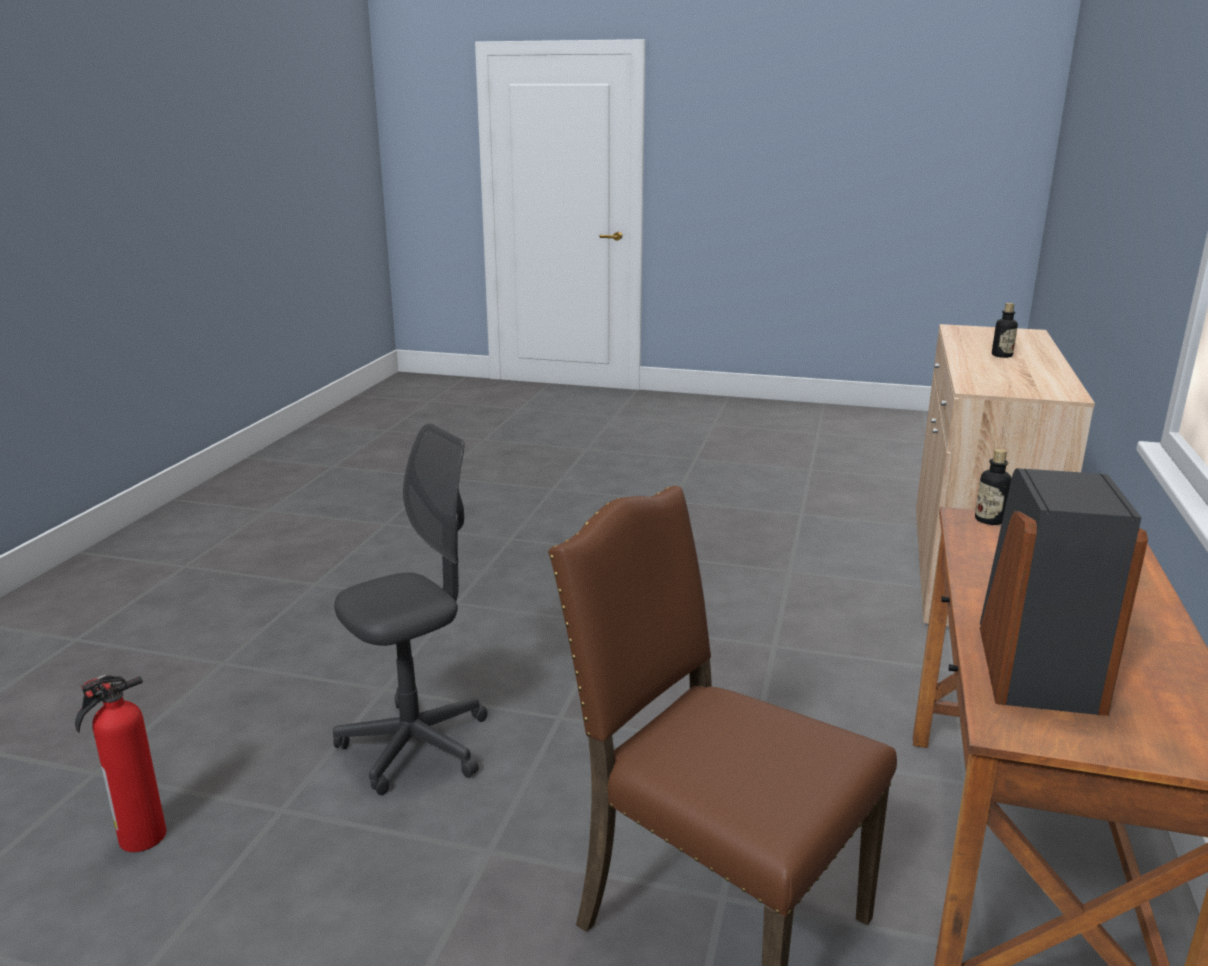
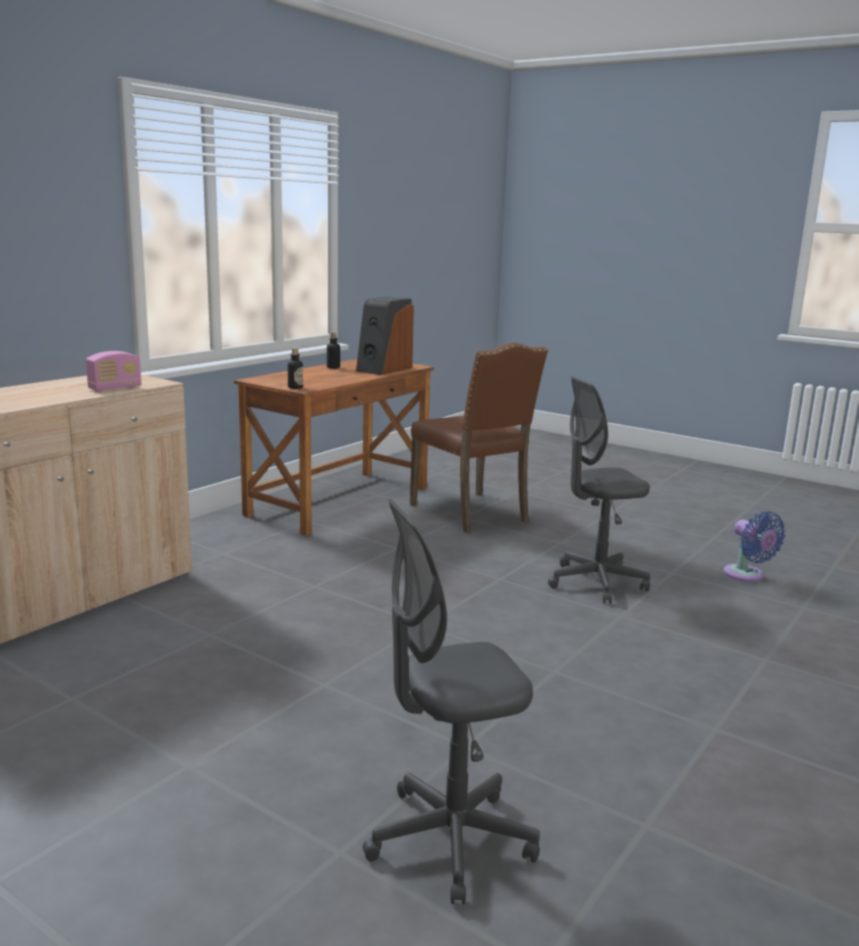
camera: 160 degrees left, 5 degrees down
fire extinguisher [75,675,166,852] -> blue fan [723,511,786,582]
bottle [992,303,1018,358] -> bottle moved to [327,333,340,369]
none -> radio [86,351,141,391]
none -> grey office chair [363,499,540,904]

